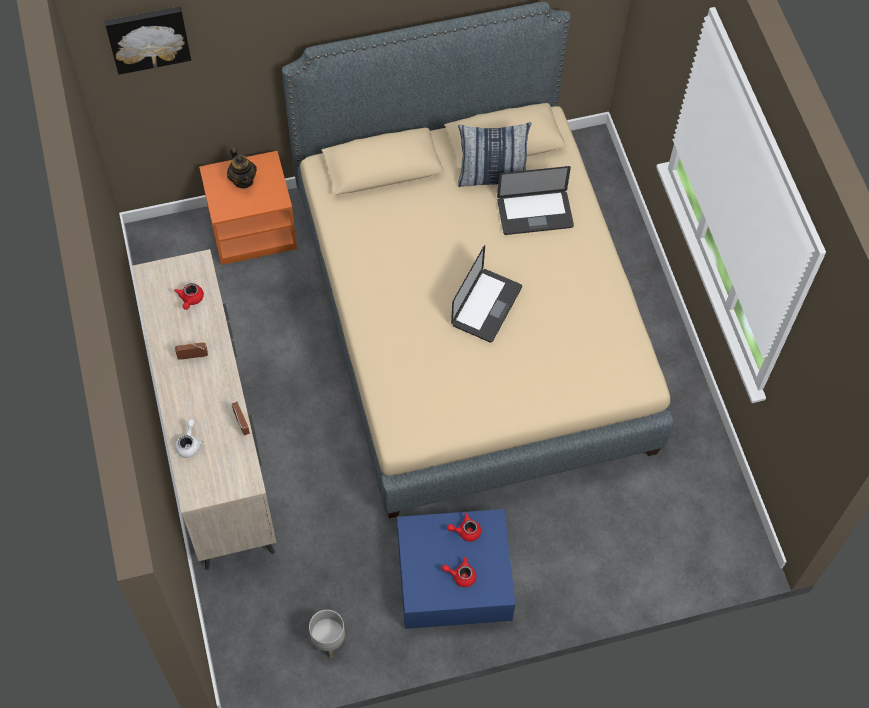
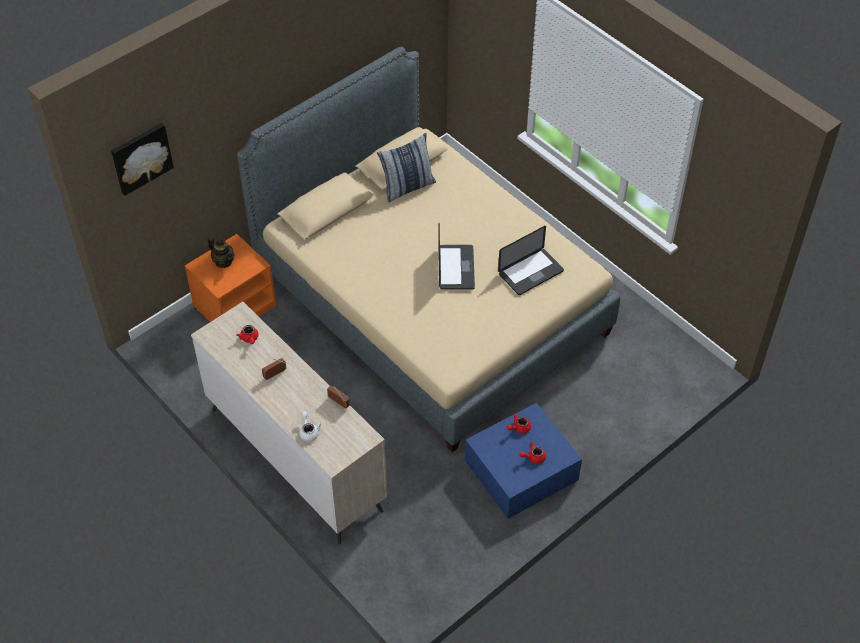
camera: 25 degrees left, 10 degrees down
grey planter [309,610,346,658] -> none
laptop [497,166,574,235] -> laptop moved to [498,226,564,295]

